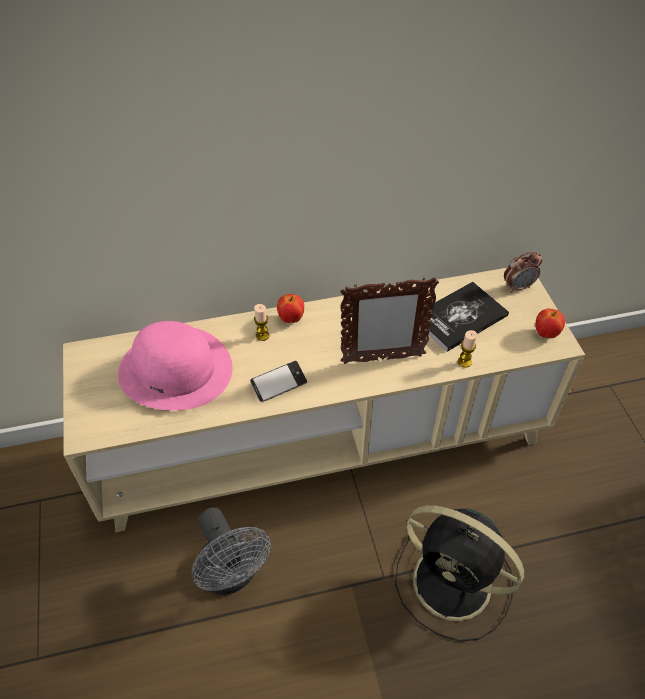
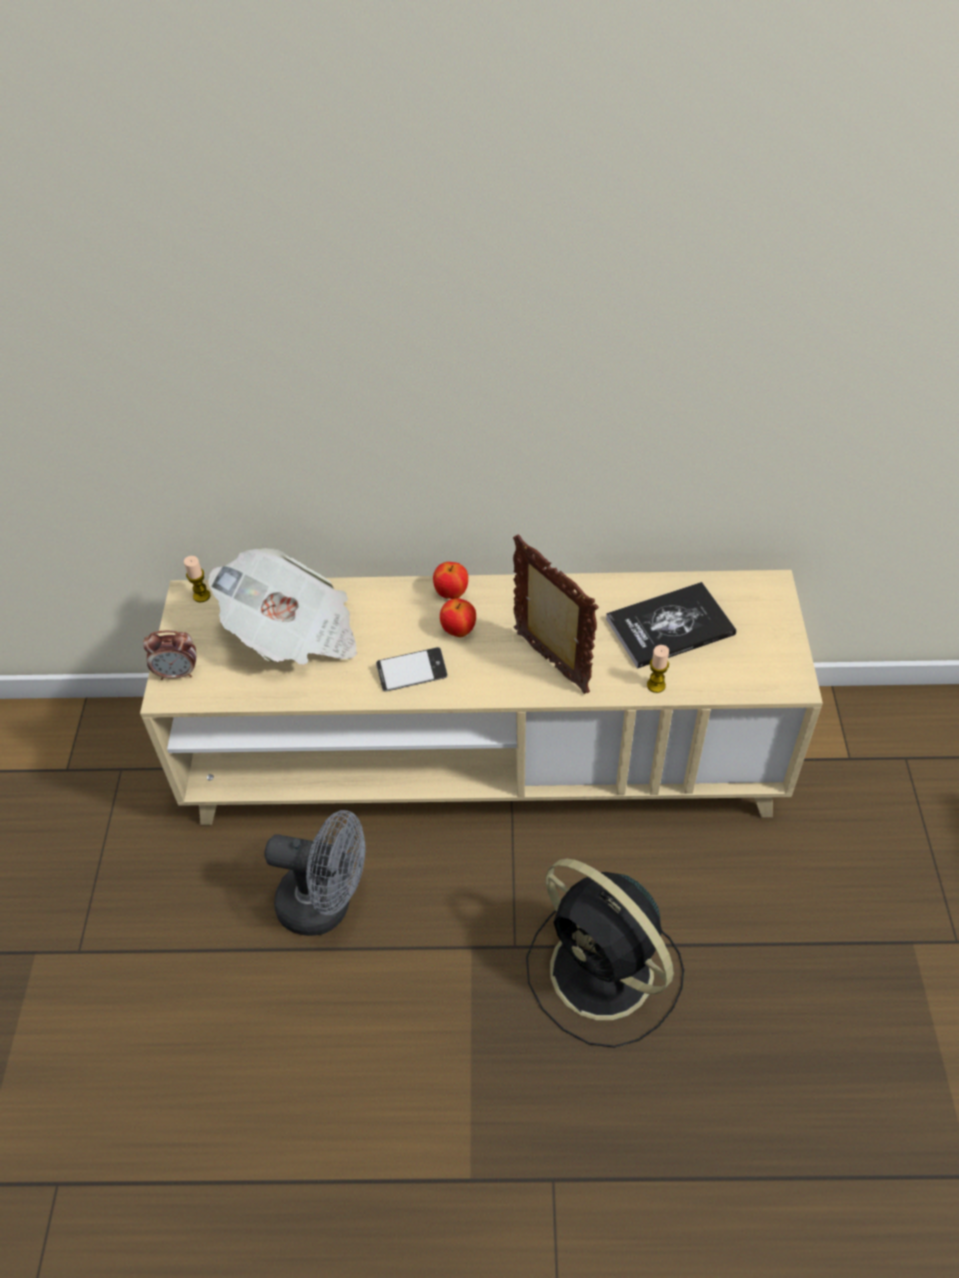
camera: 15 degrees right, 0 degrees up
pink hat [118,321,233,410] -> newspaper [208,548,357,665]
grey fan [191,507,271,595] -> grey fan turned 60 degrees counterclockwise [264,810,366,936]
candle [254,304,269,341] -> candle moved to [184,556,211,602]
picture frame [340,277,439,364] -> picture frame turned 135 degrees counterclockwise [513,534,599,694]
alarm clock [504,252,542,293] -> alarm clock moved to [143,630,196,680]
apple [536,309,565,338] -> apple moved to [440,598,476,637]

